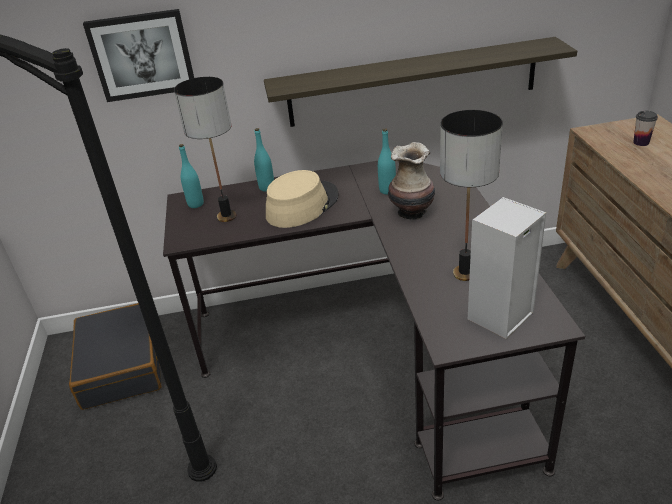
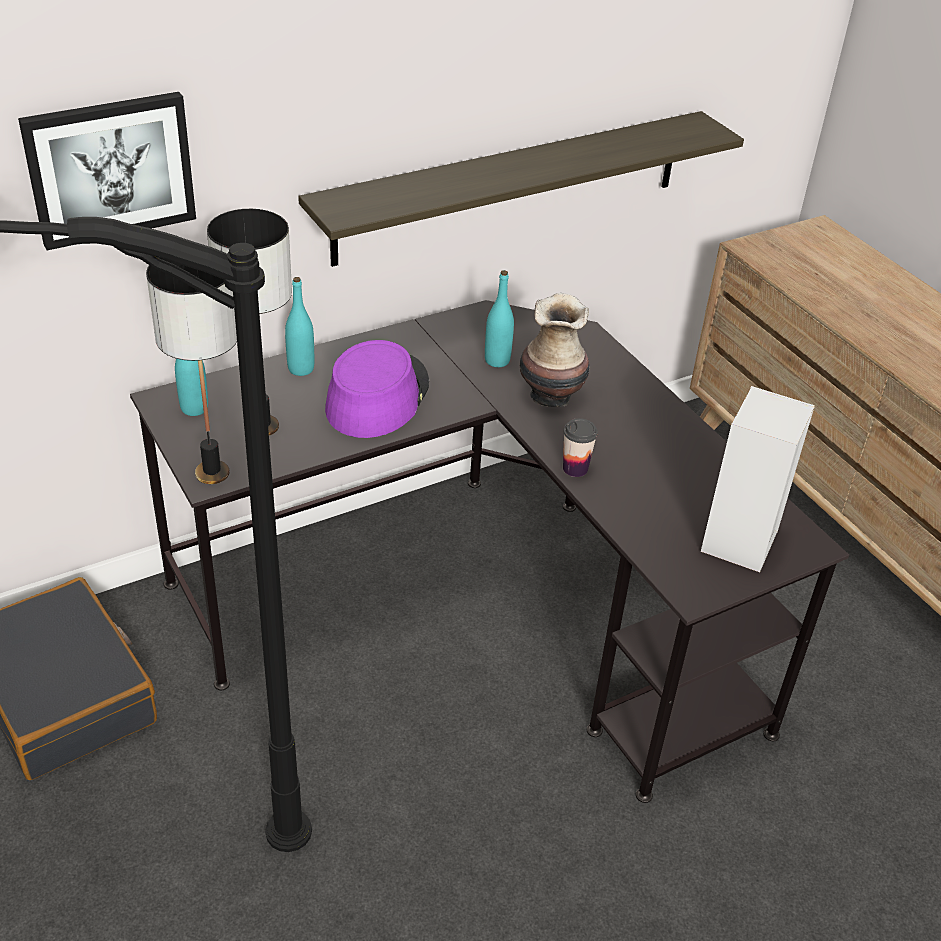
camera: 25 degrees left, 5 degrees up
beige hat [266,170,338,228] -> purple hat [325,340,429,438]
table lamp [440,110,503,281] -> table lamp moved to [146,258,237,484]
cup [633,111,658,146] -> cup moved to [563,418,598,477]

